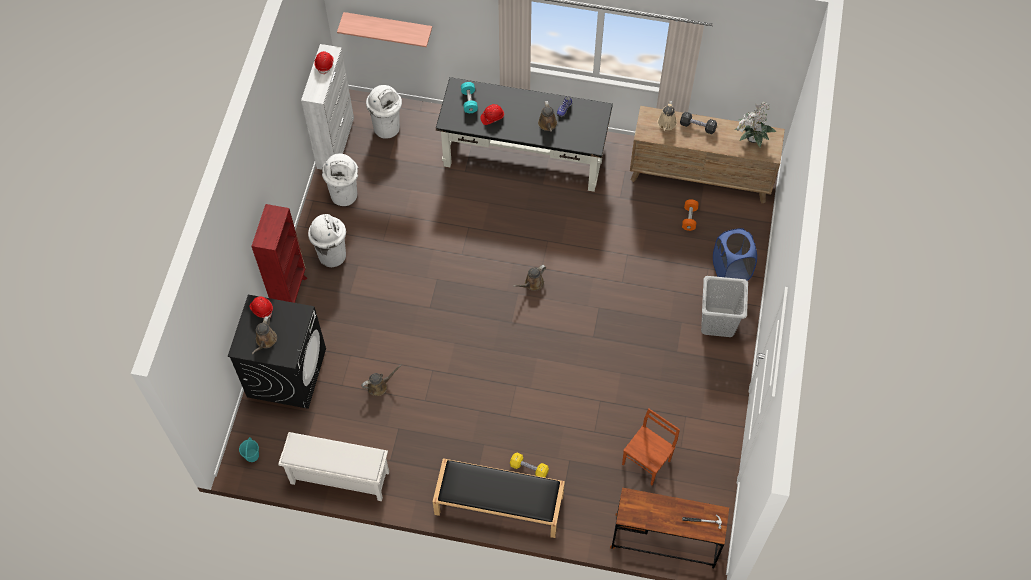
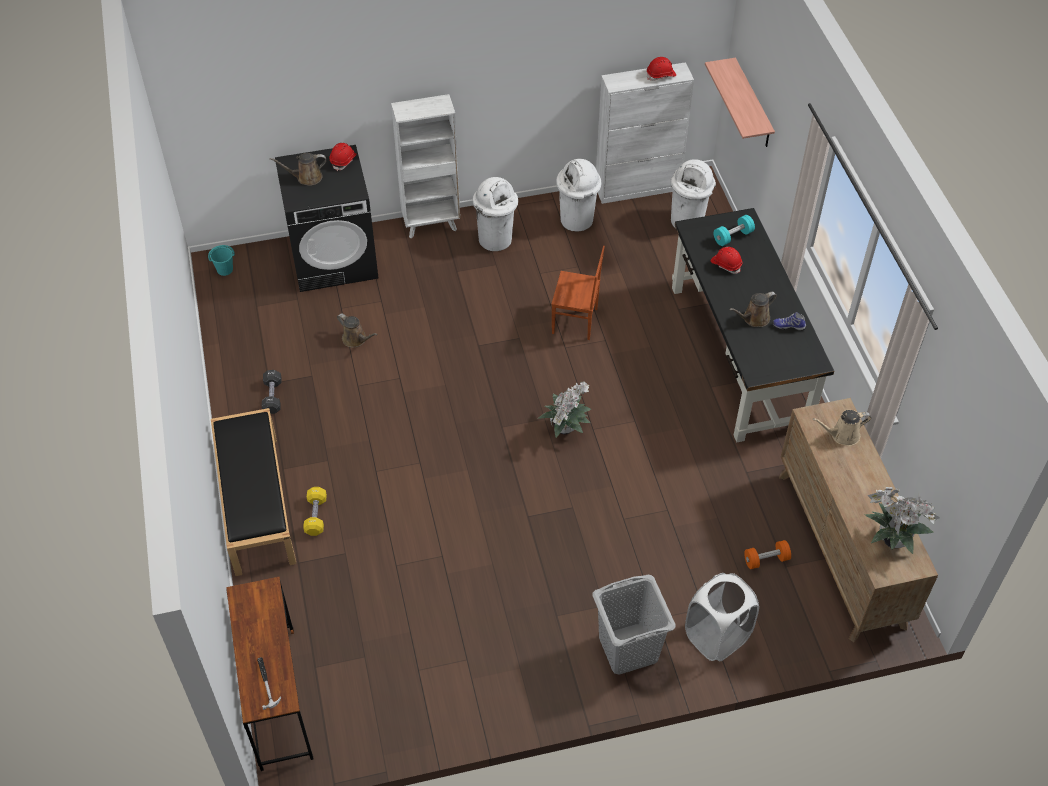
camera: 65 degrees right, 10 degrees down
red bookcase [251,204,307,303] -> white bookcase [391,94,460,239]
white shoe rack [278,432,389,501] -> none
brown watering can [513,265,546,291] -> potted plant [539,381,591,438]
brown chair [622,408,680,485] -> brown chair moved to [551,246,605,340]
black dumbbell [680,112,717,134] -> black dumbbell moved to [262,370,282,414]
blue laundry basket [713,228,757,281] -> white laundry basket [685,573,759,661]

